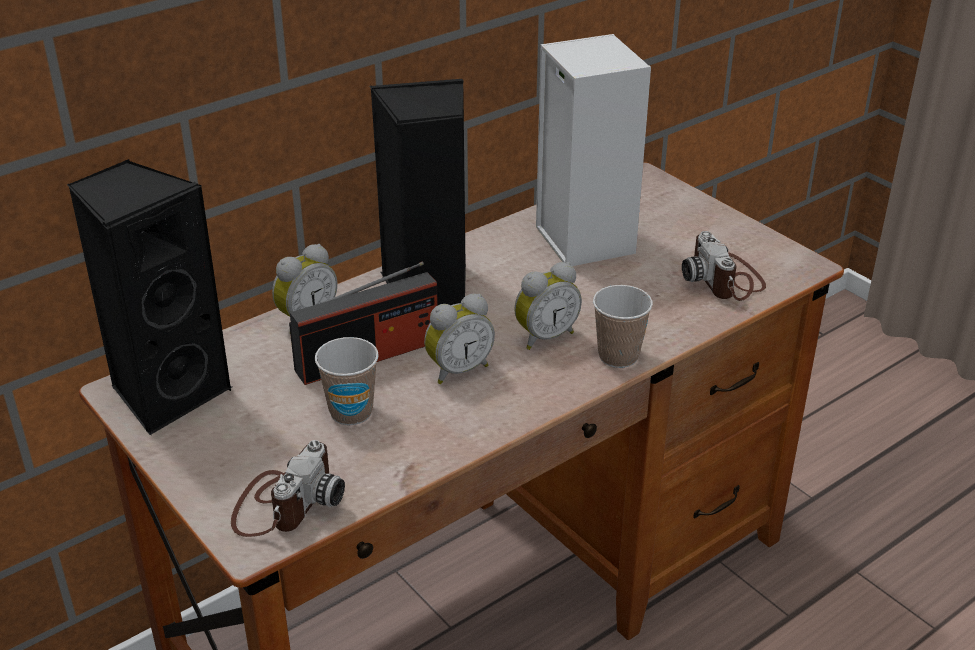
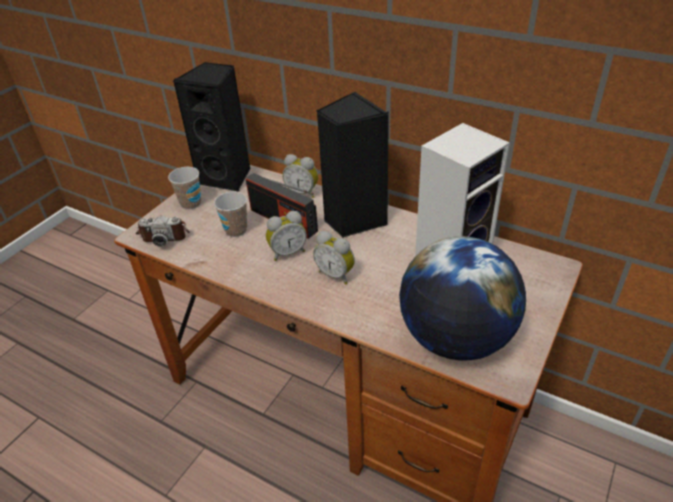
camera: 70 degrees right, 5 degrees up
alarm clock [424,294,495,384] -> alarm clock turned 60 degrees counterclockwise [266,211,307,261]
cup [593,285,653,368] -> cup moved to [168,167,201,210]
camera [682,231,766,301] -> globe [399,236,526,360]

